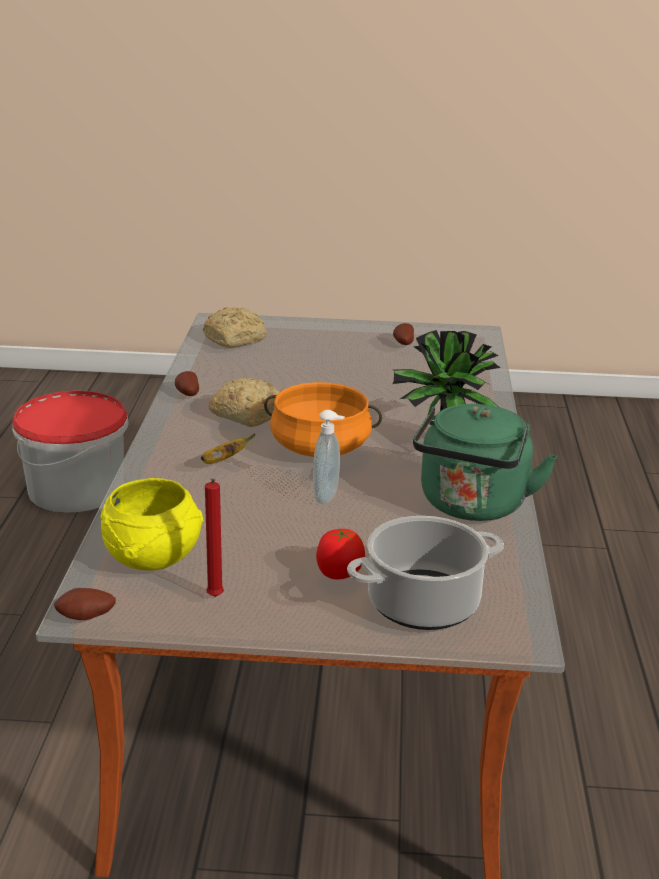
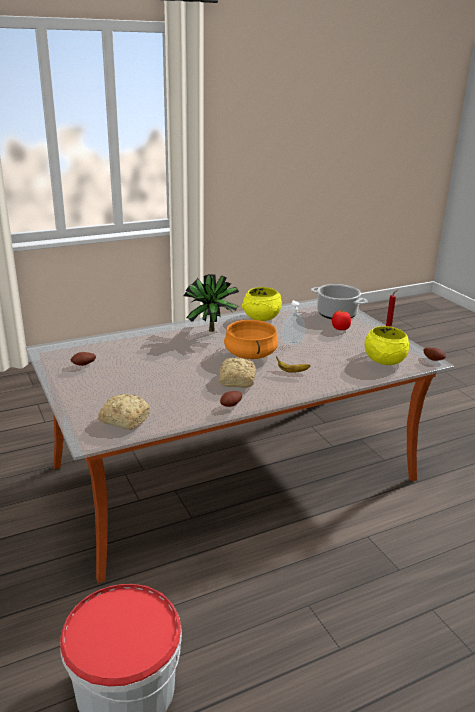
camera: 120 degrees left, 0 degrees up
green kettle [413,404,557,521] -> yellow bowl [242,287,282,321]

